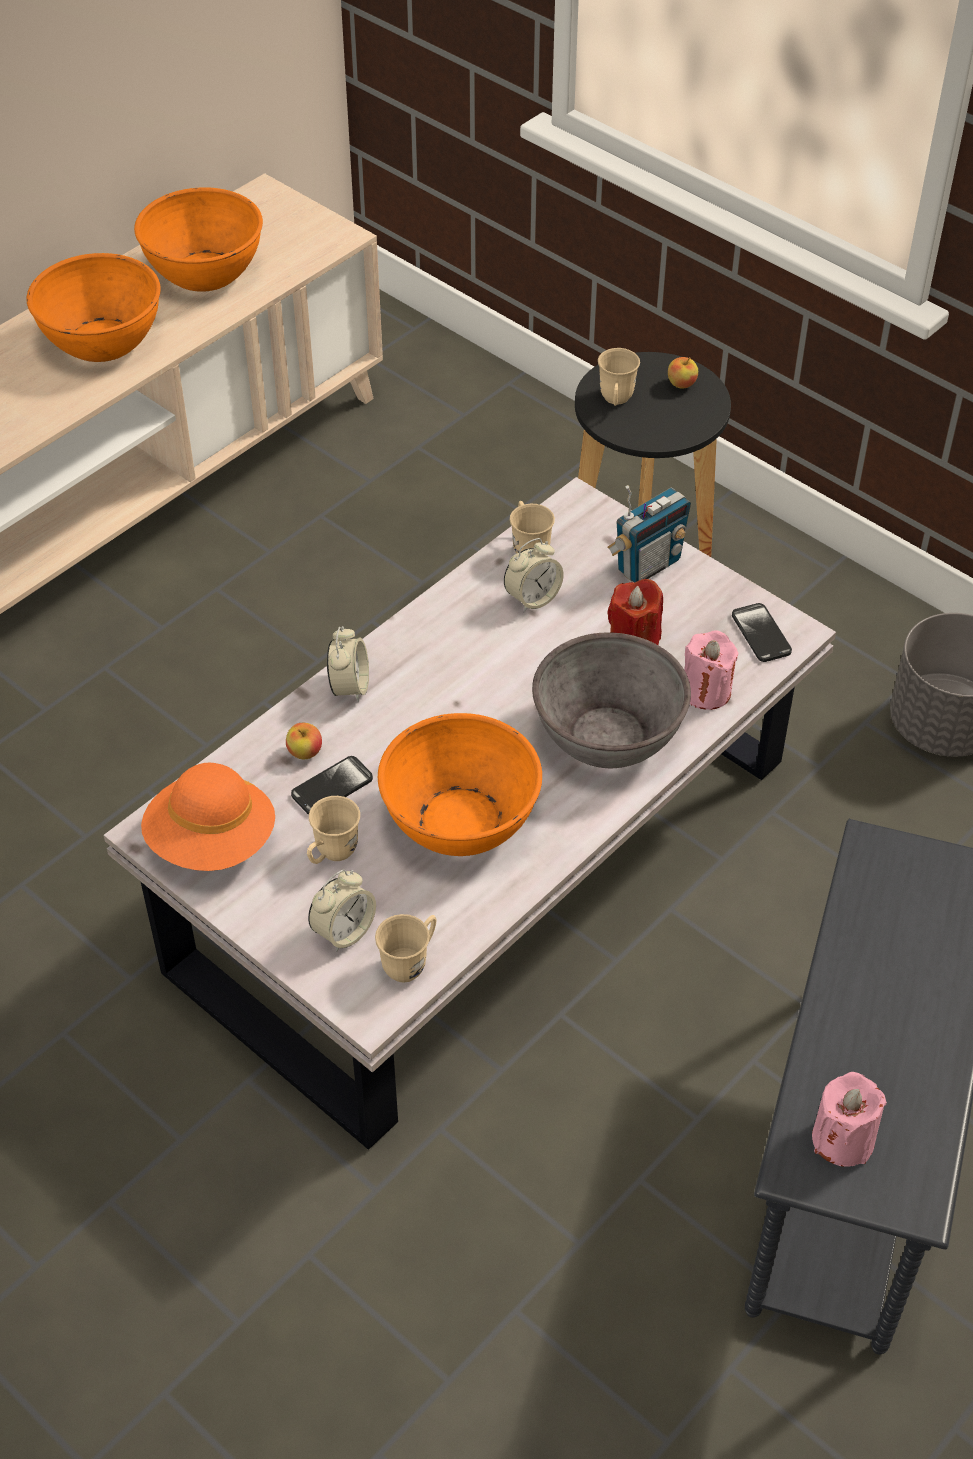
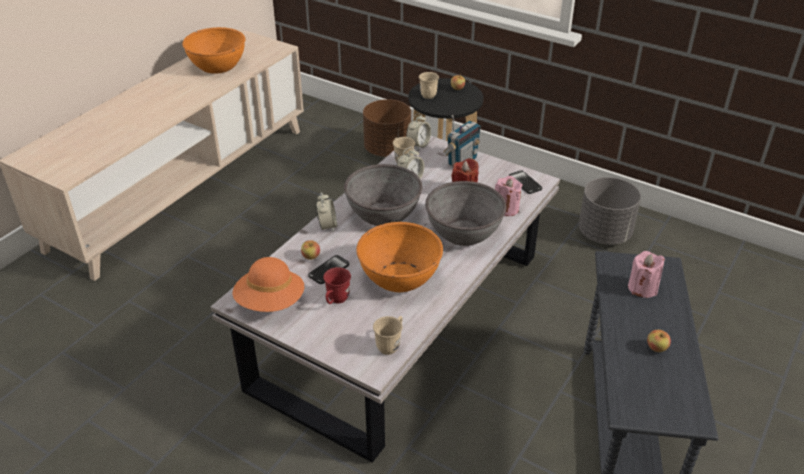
camera: 10 degrees left, 10 degrees down
orange bowl [26,253,161,362] -> none
beige mug [307,796,360,864] -> red mug [323,267,351,304]
alarm clock [308,869,376,952] -> alarm clock moved to [406,113,431,150]
pink candle [812,1072,887,1167] -> pink candle moved to [628,251,665,298]
none -> grey bowl [344,164,422,226]
none -> brown planter [363,99,411,157]
none -> apple [647,330,671,352]

